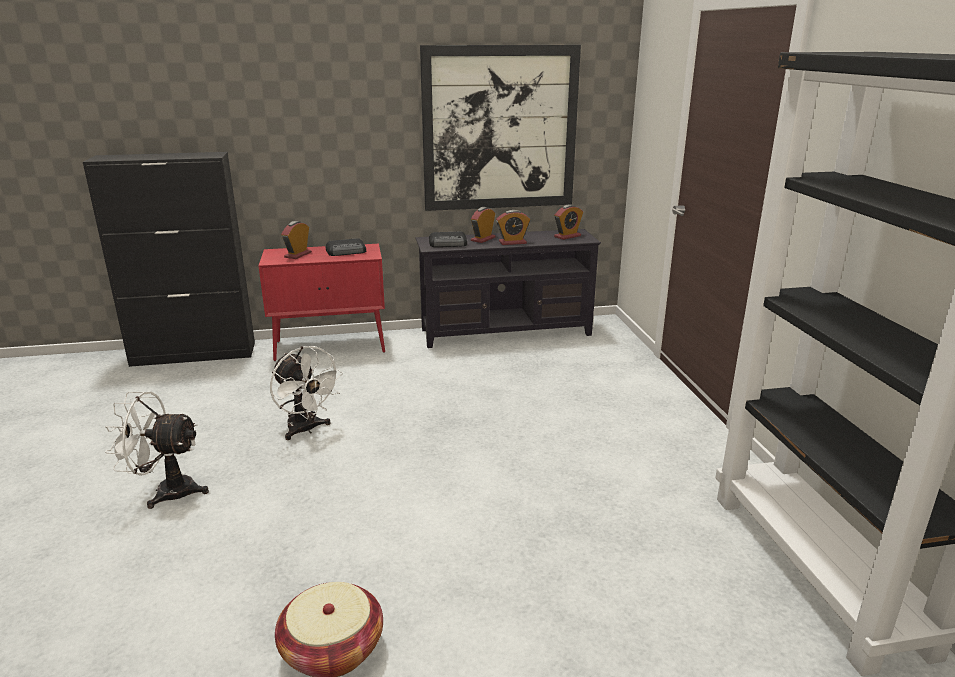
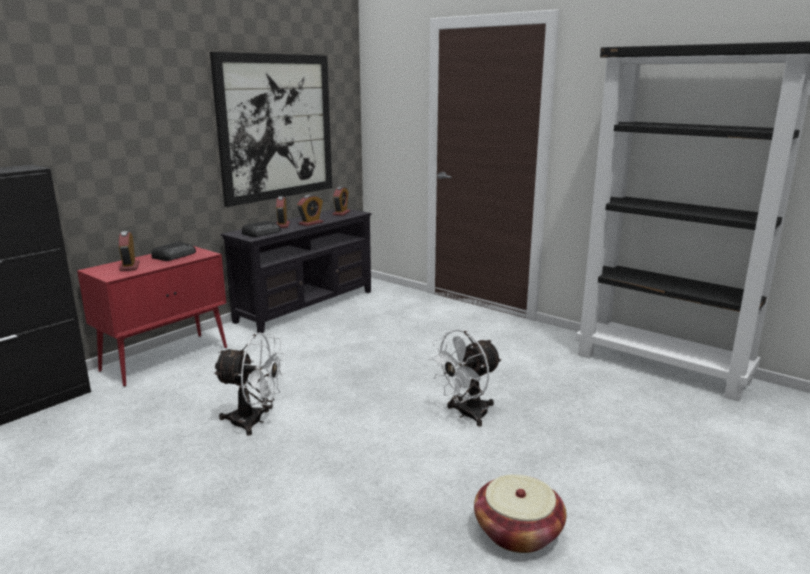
camera: 40 degrees left, 5 degrees down
white fan [105,392,209,509] -> white fan moved to [429,329,502,427]

